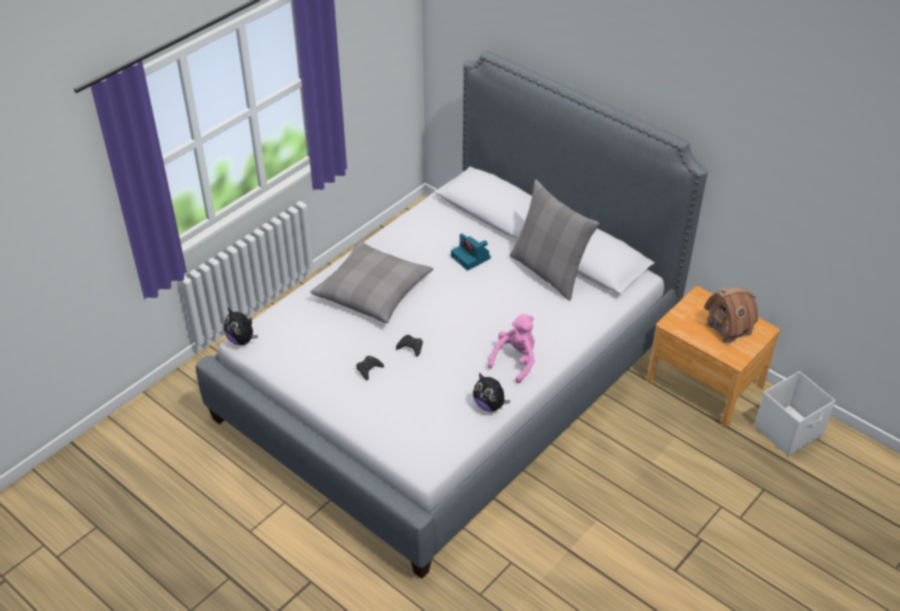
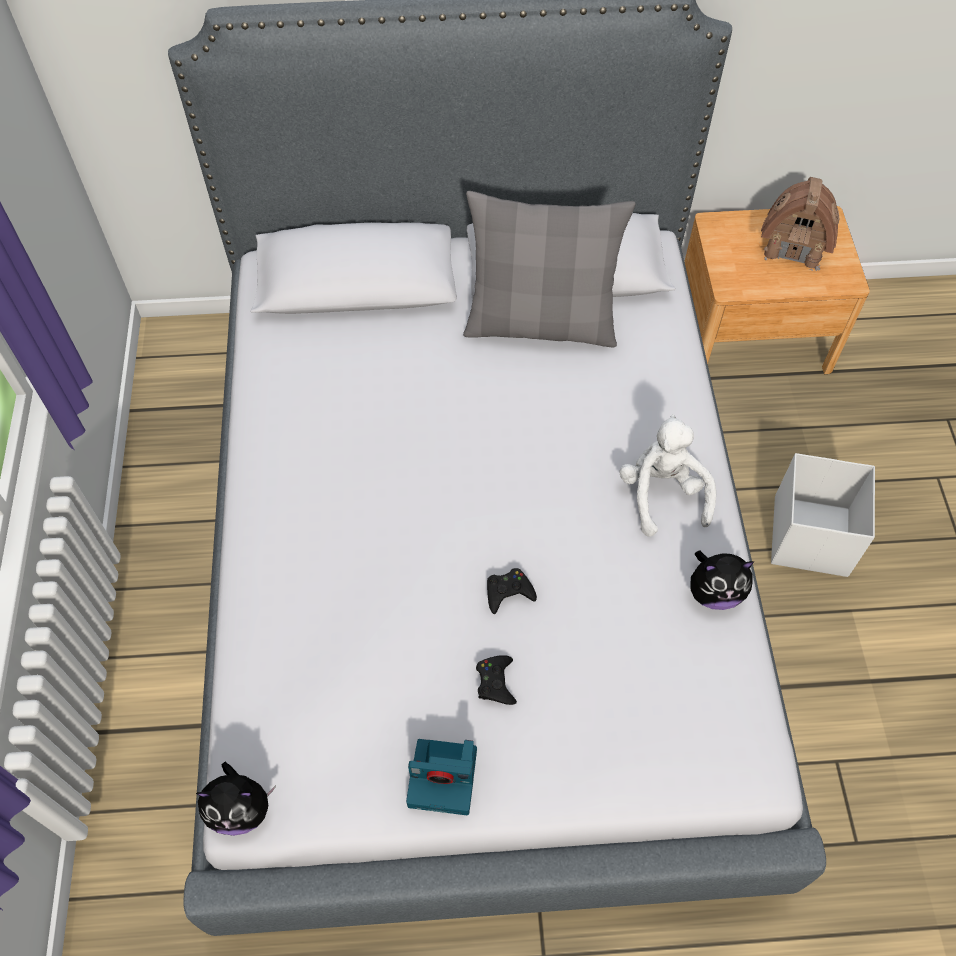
camera: 45 degrees left, 15 degrees up
grey pillow [310,240,434,323] -> none
camera [451,233,491,271] -> camera moved to [406,739,477,815]
pink plush toy [488,314,535,383] -> white plush toy [619,414,716,537]
white storage box [755,371,835,456] -> white storage box moved to [771,453,875,577]

